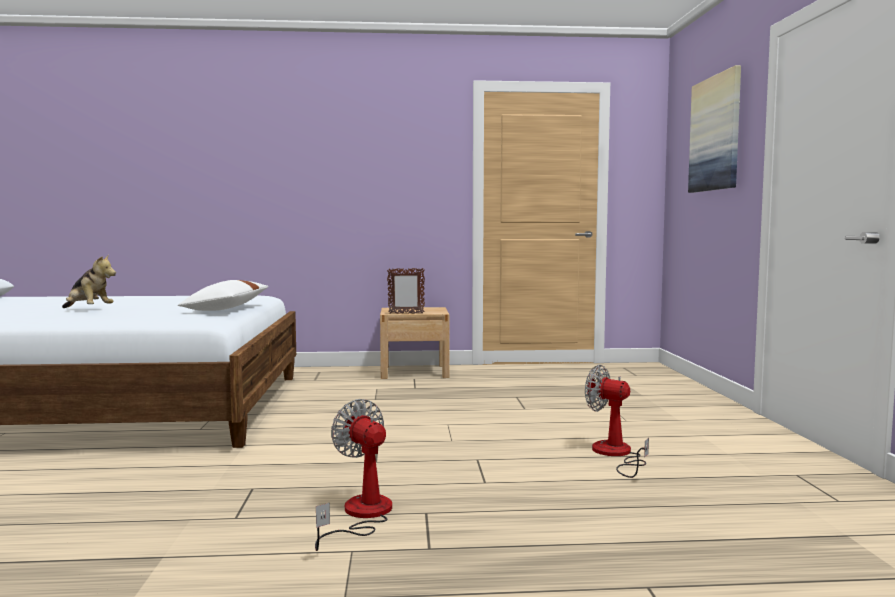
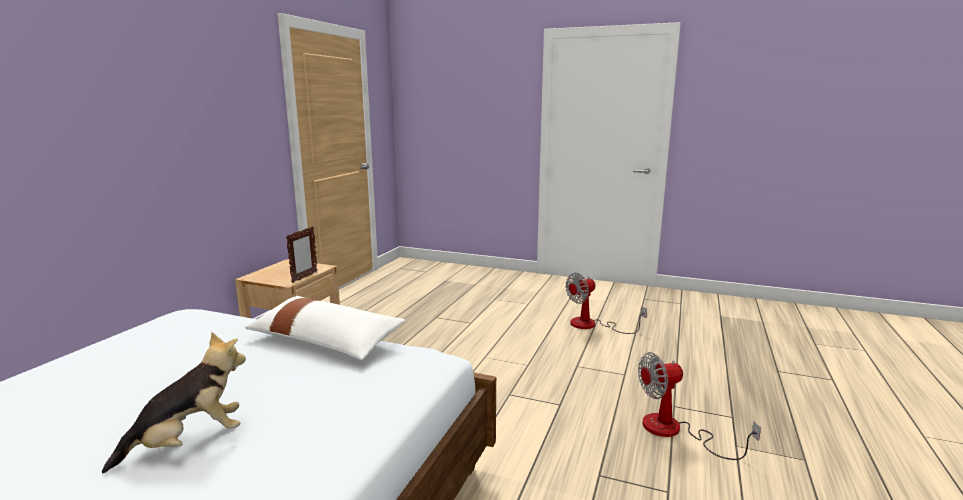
camera: 65 degrees left, 10 degrees up
picture [688,65,741,193] -> none

